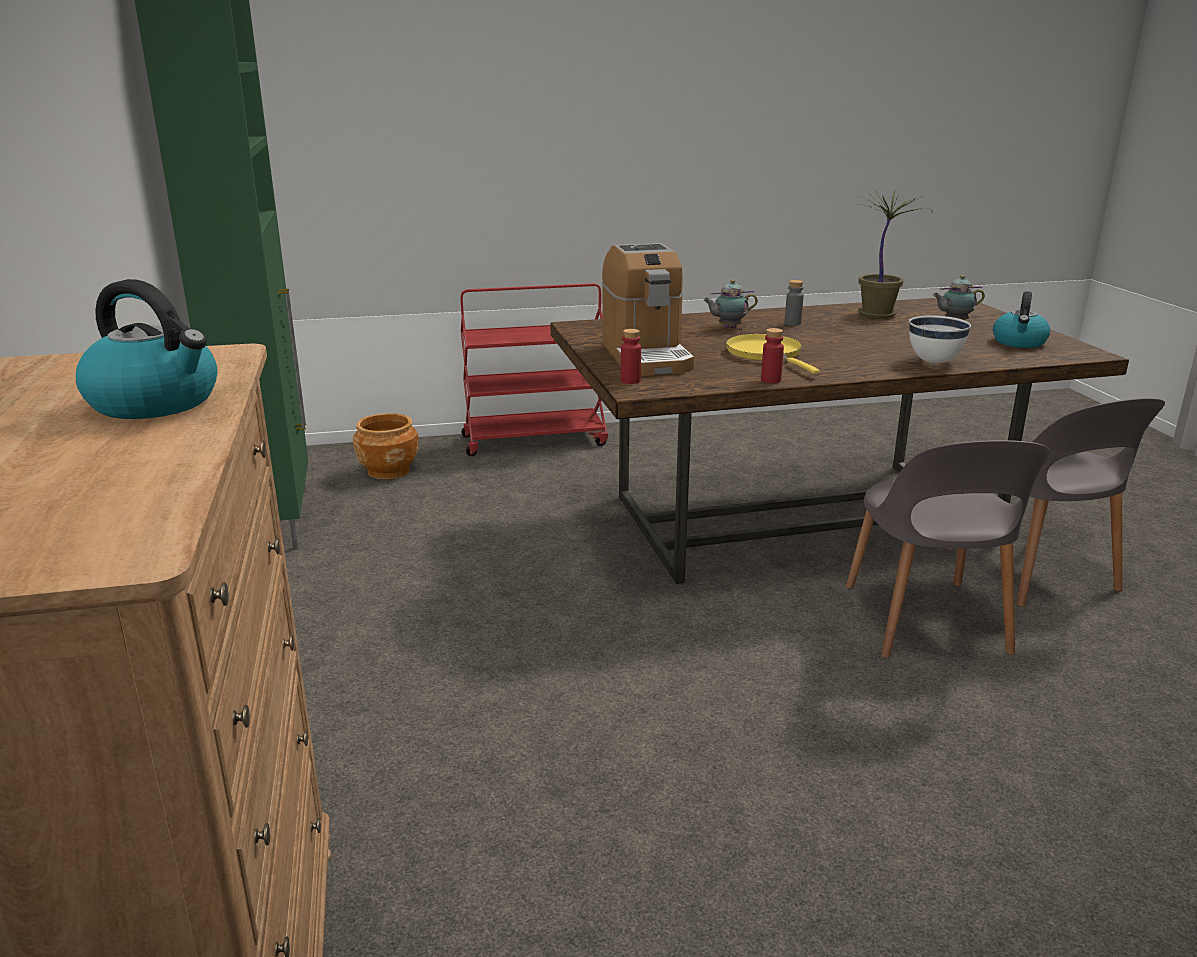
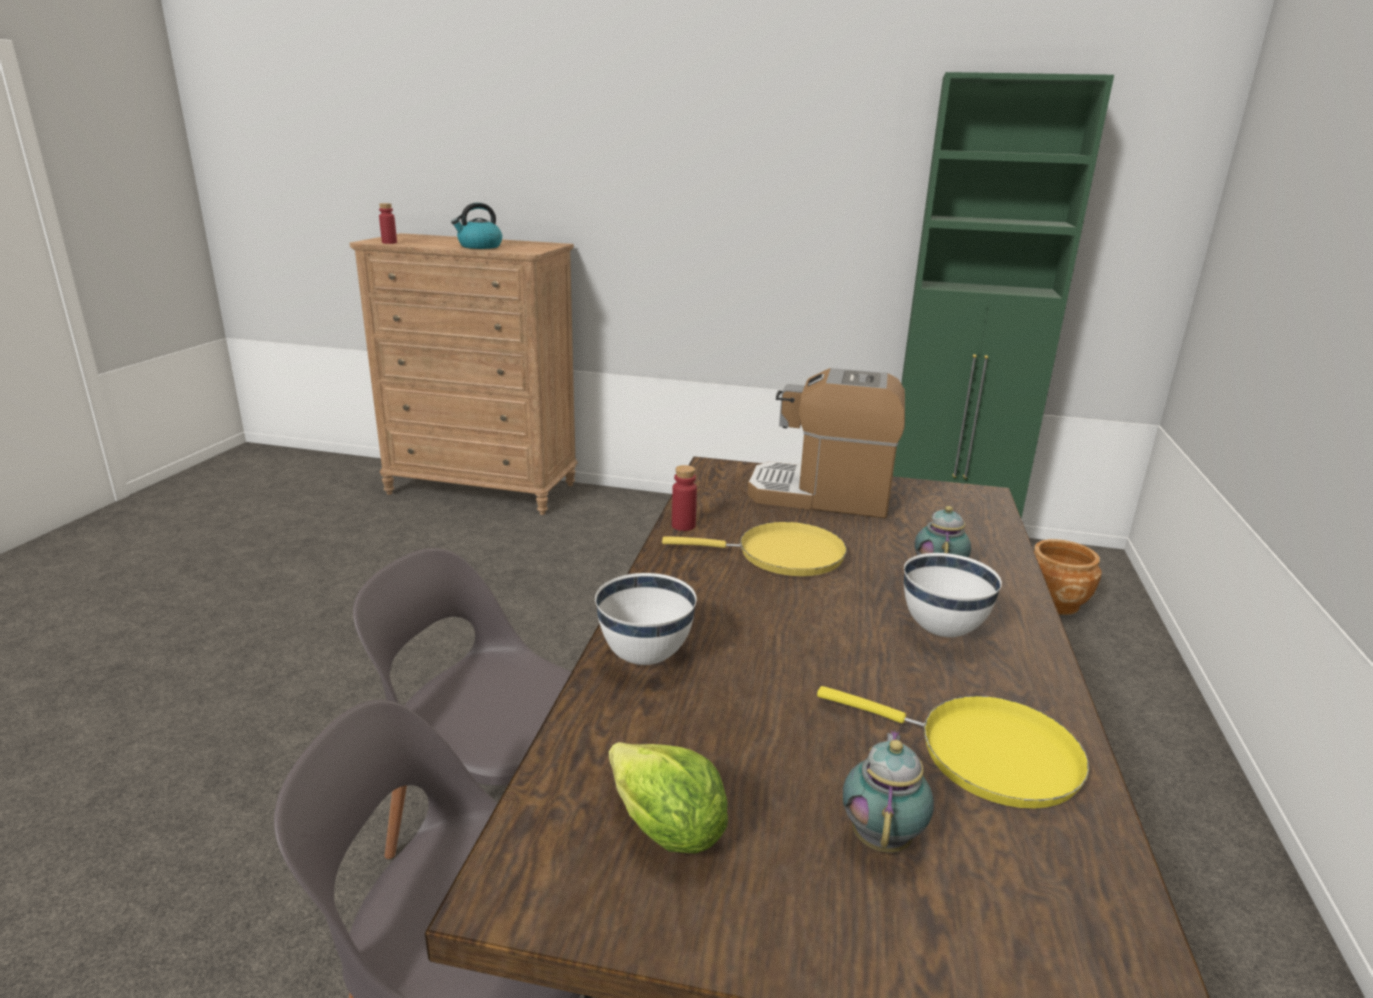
camera: 115 degrees right, 0 degrees up
red cart [460,283,608,456] -> none
red bottle [621,329,641,384] -> red bottle moved to [379,203,397,244]
grey bottle [785,280,804,326] -> white bowl [904,553,1002,637]
potted plant [851,190,932,319] -> yellow frying pan [817,686,1089,808]
kettle [993,291,1051,348] -> lettuce [609,742,728,853]

